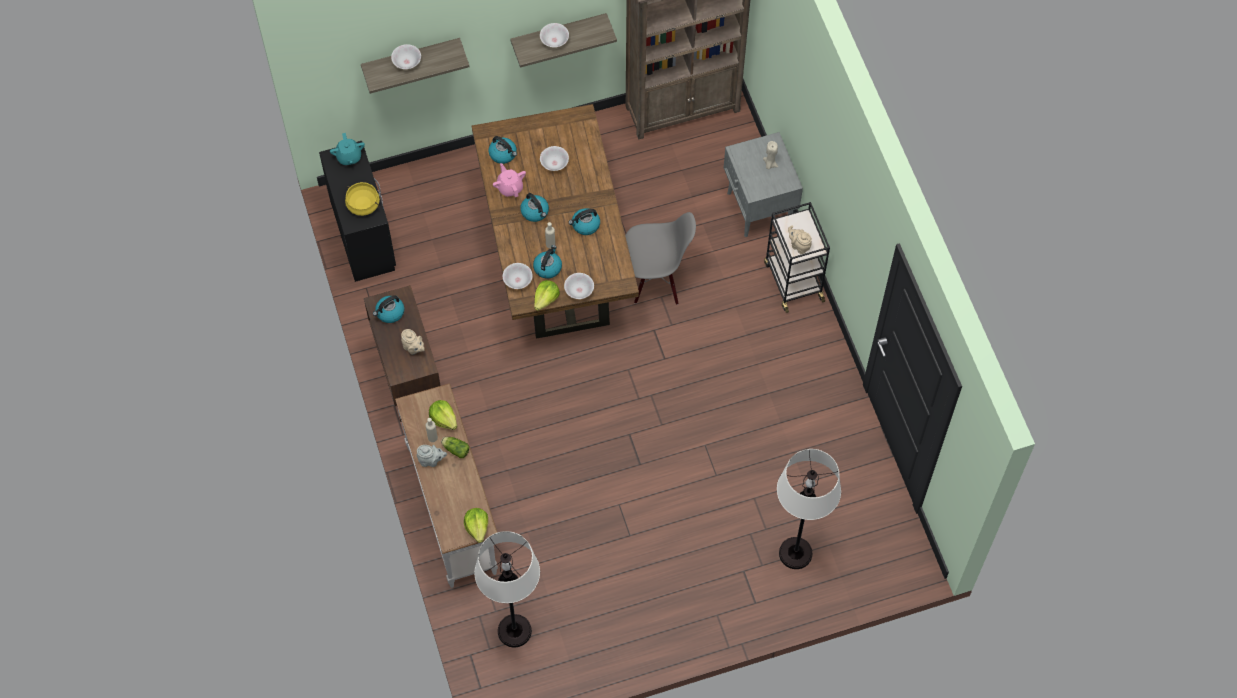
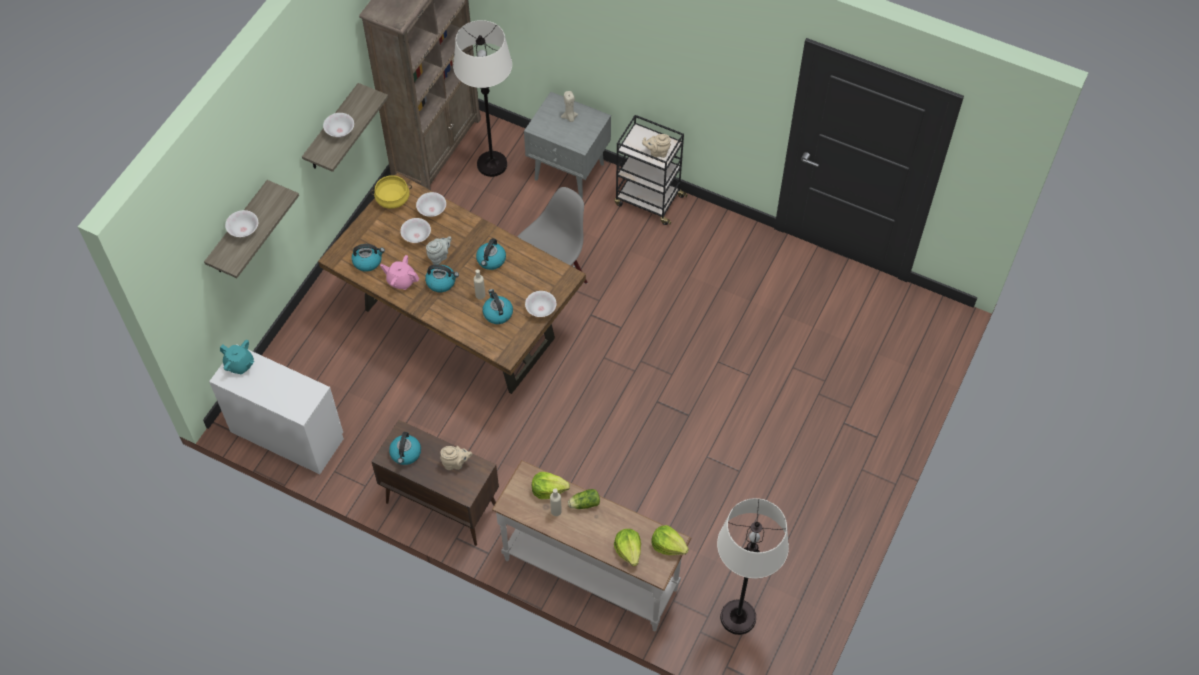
camera: 45 degrees left, 5 degrees down
black dresser [319,141,396,282] -> white dresser [209,344,344,474]
yellow cooking pot [345,182,380,216] -> yellow cooking pot moved to [370,175,412,209]
grey teapot [417,445,447,467] -> grey teapot moved to [426,236,452,265]
white bowl [503,263,532,289] -> white bowl moved to [416,192,446,217]
lettuce [534,280,560,311] -> lettuce moved to [614,529,641,566]
white floor lamp [777,449,841,569] -> white floor lamp moved to [453,20,512,177]

